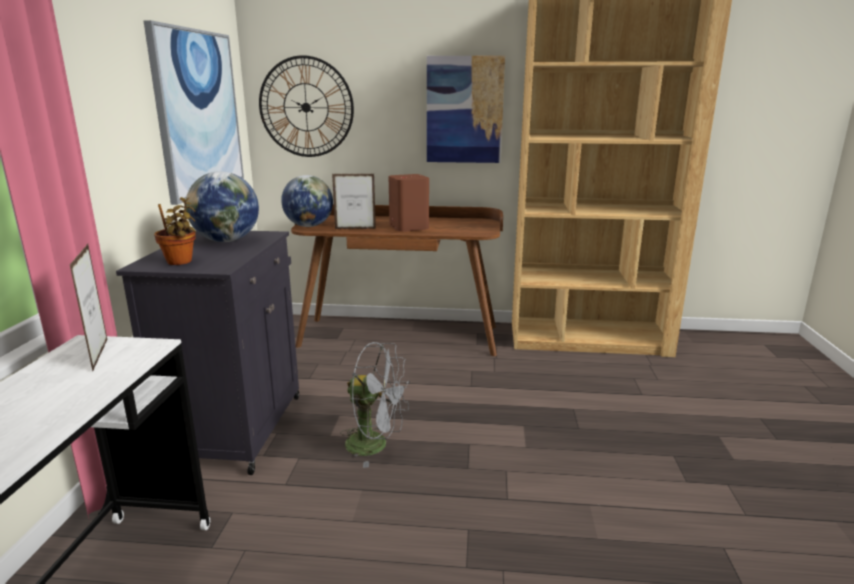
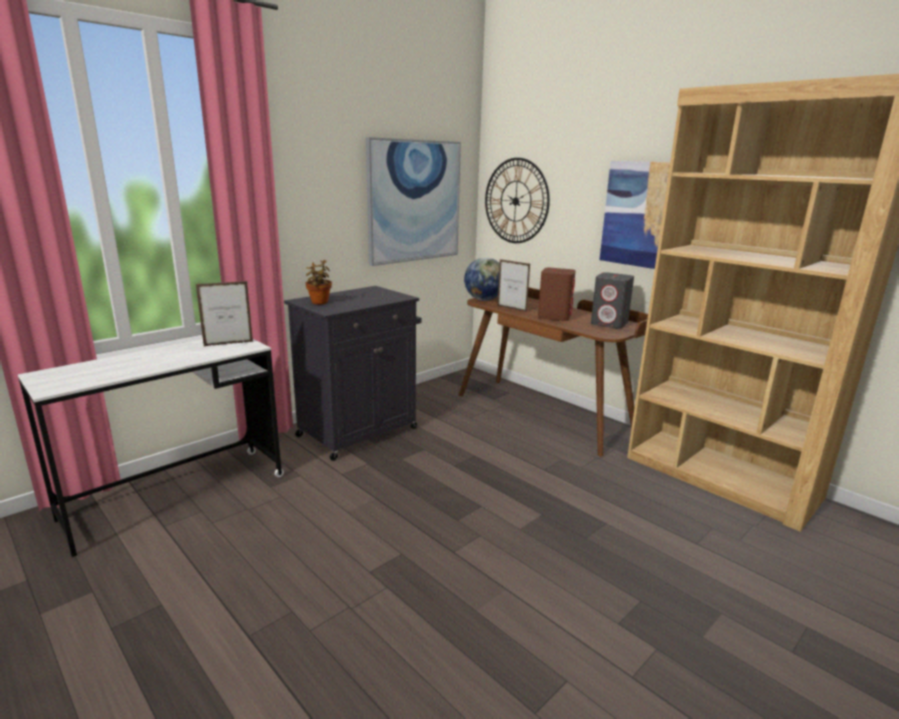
camera: 40 degrees right, 0 degrees up
picture frame [70,244,108,371] -> picture frame turned 45 degrees clockwise [196,281,253,346]
globe [186,171,259,242] -> none
grey fan [340,342,410,468] -> none
none -> grey speaker [591,272,634,328]

